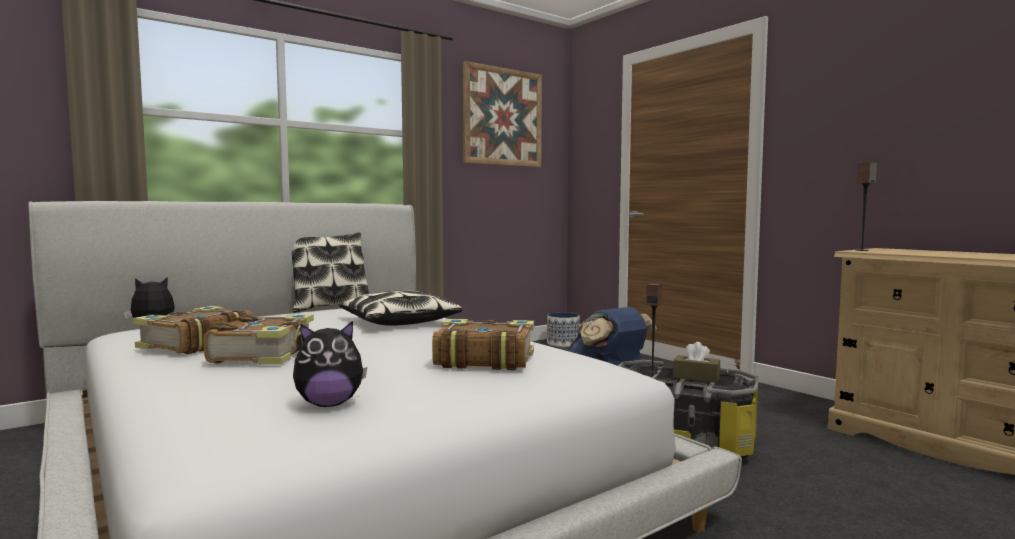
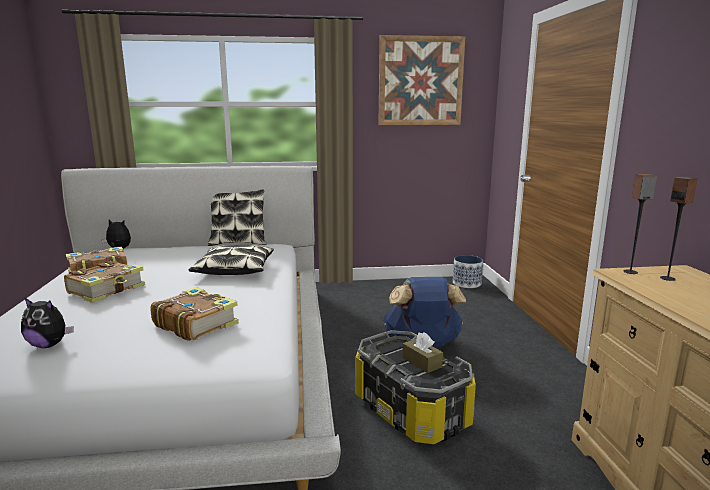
camera: 30 degrees right, 10 degrees up
speaker [646,283,663,374] -> speaker moved to [660,177,698,281]

